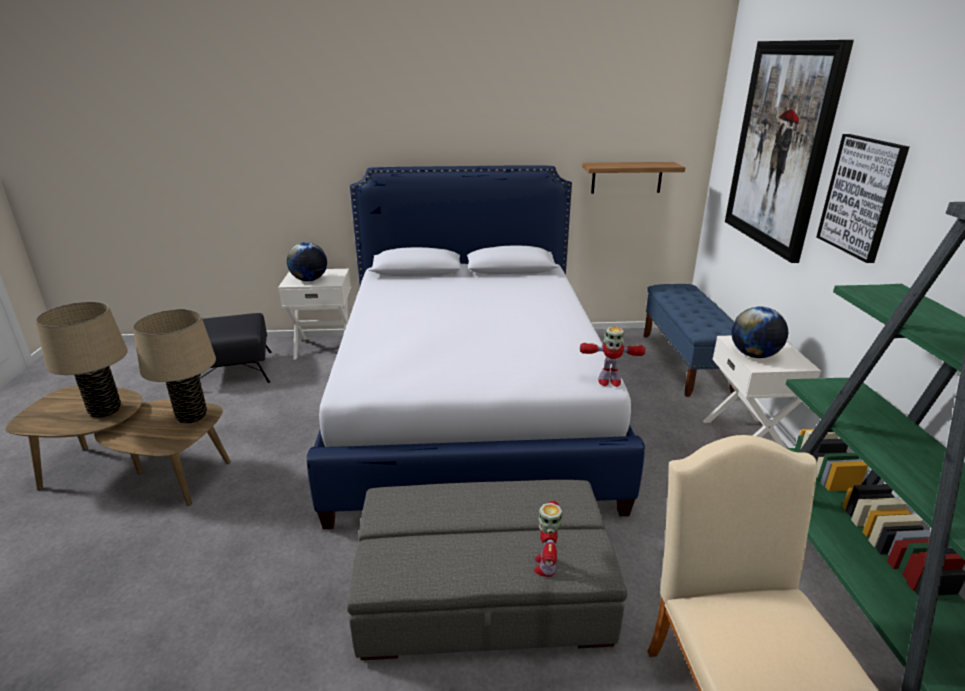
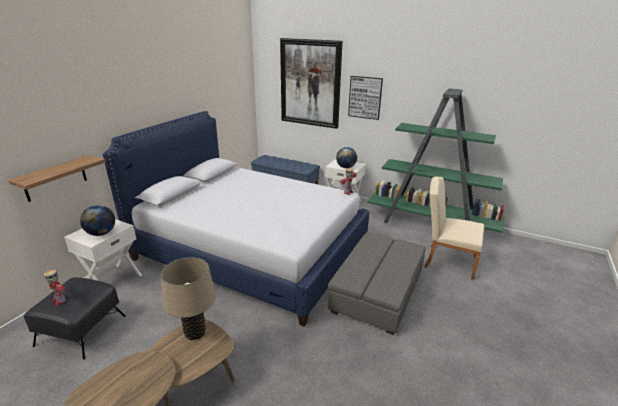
camera: 60 degrees left, 0 degrees up
beige table lamp [35,301,128,418] -> none
toy robot [534,501,563,577] -> toy robot moved to [44,269,66,306]
shelf [582,162,685,194] -> shelf moved to [8,155,106,202]

